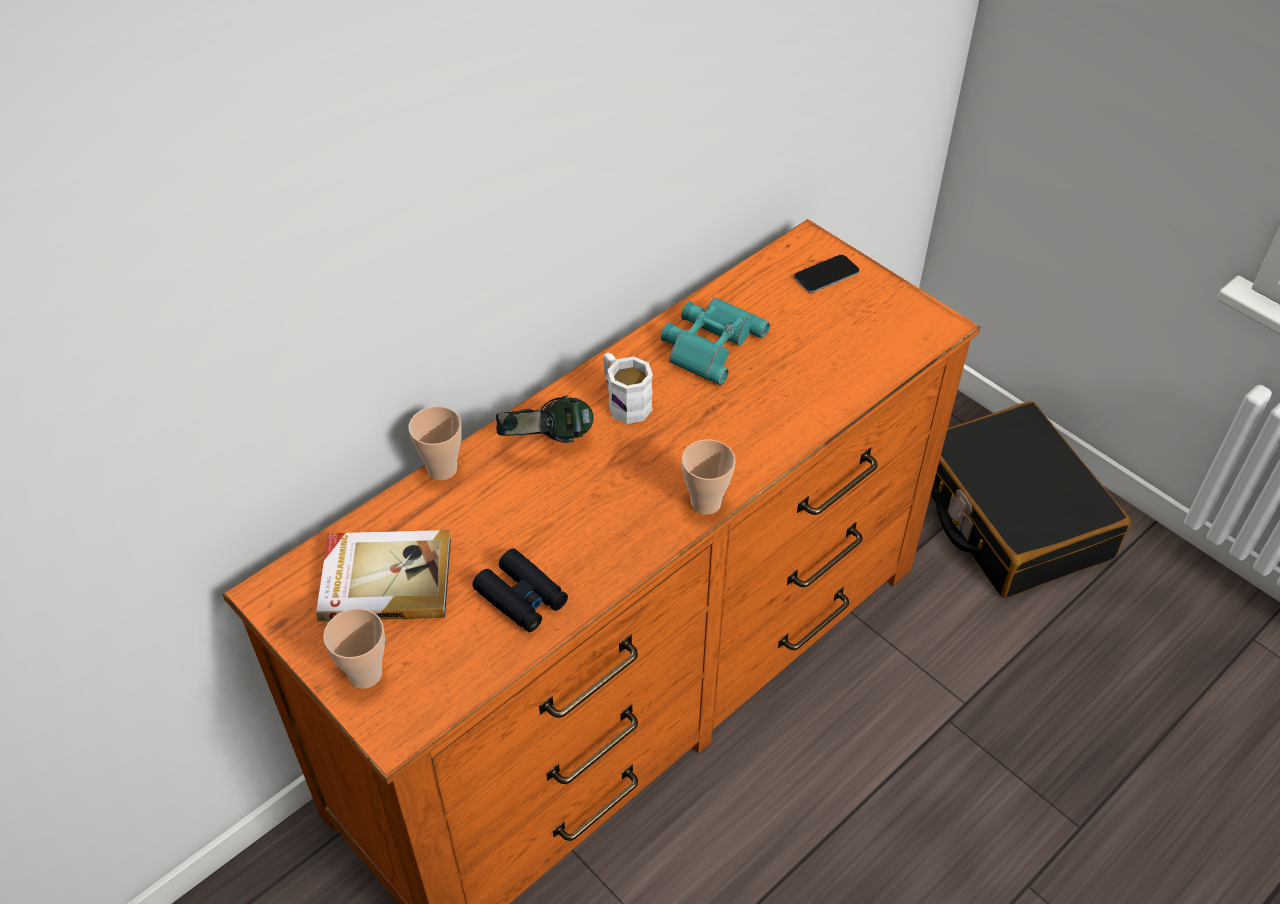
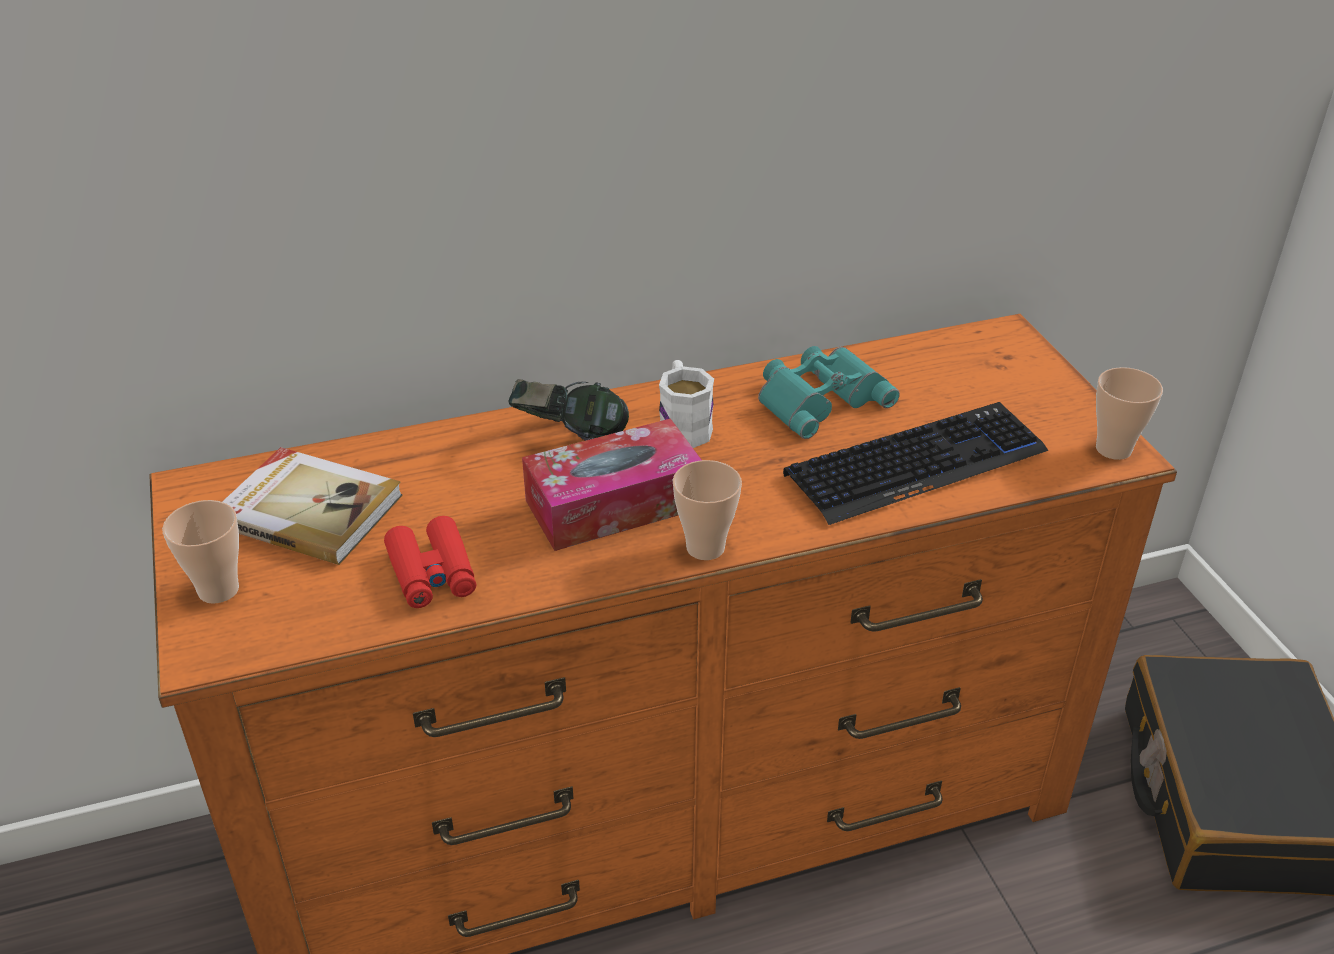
camera: 25 degrees right, 10 degrees down
cup [408,406,462,480] -> cup moved to [1096,367,1163,460]
black binoculars [472,549,568,632] -> red binoculars [384,516,476,608]
phone [794,255,859,293] -> none
none -> tissue box [522,418,702,551]
none -> keyboard [783,402,1049,525]

